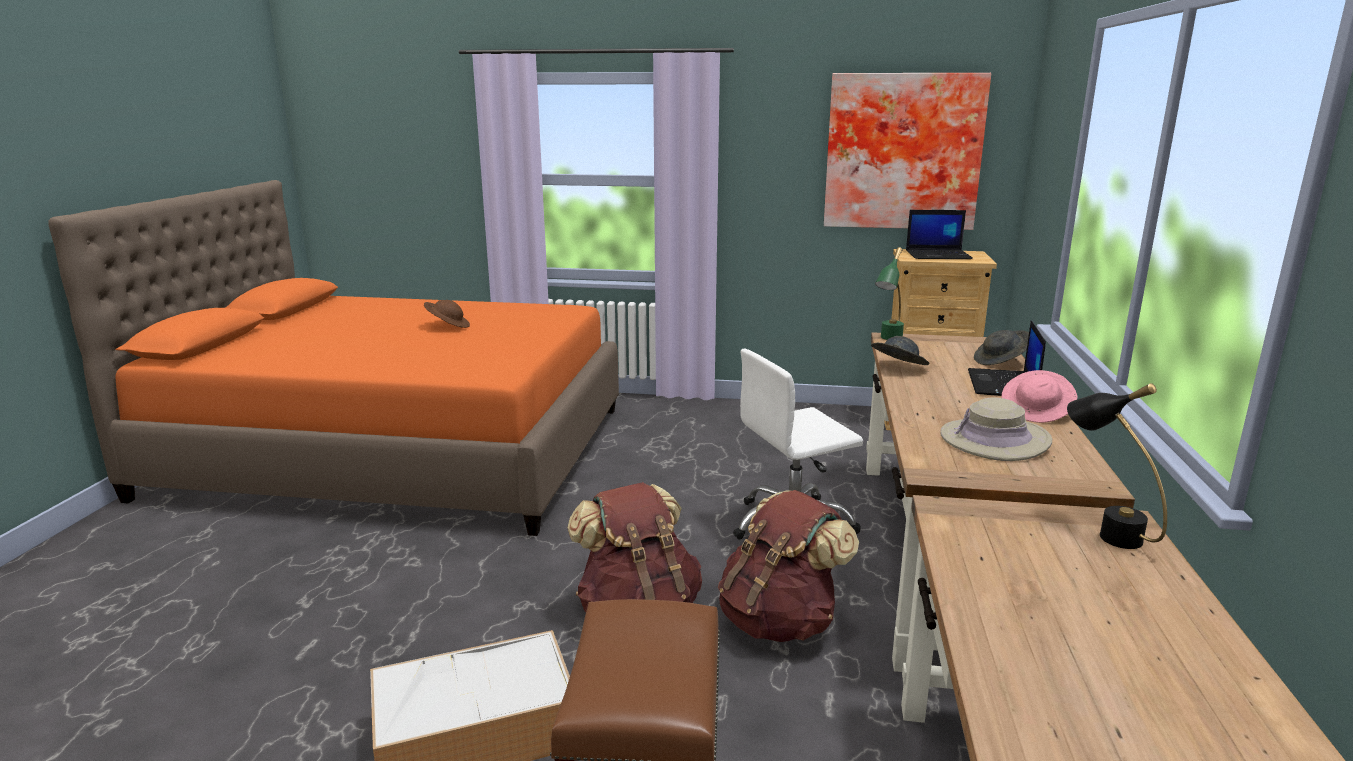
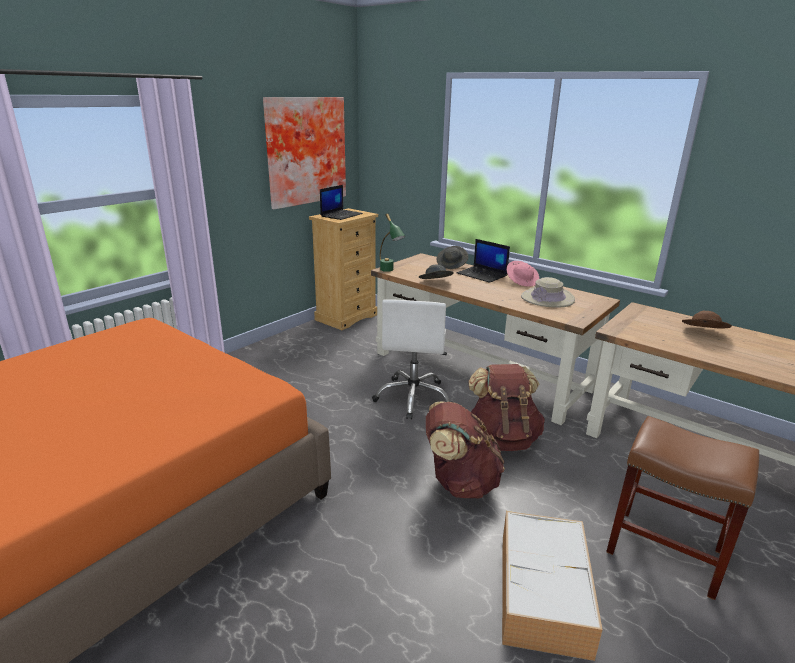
camera: 60 degrees left, 5 degrees up
brown hat [424,300,470,328] -> brown hat moved to [682,311,732,329]
black table lamp [1067,383,1167,549] -> none

